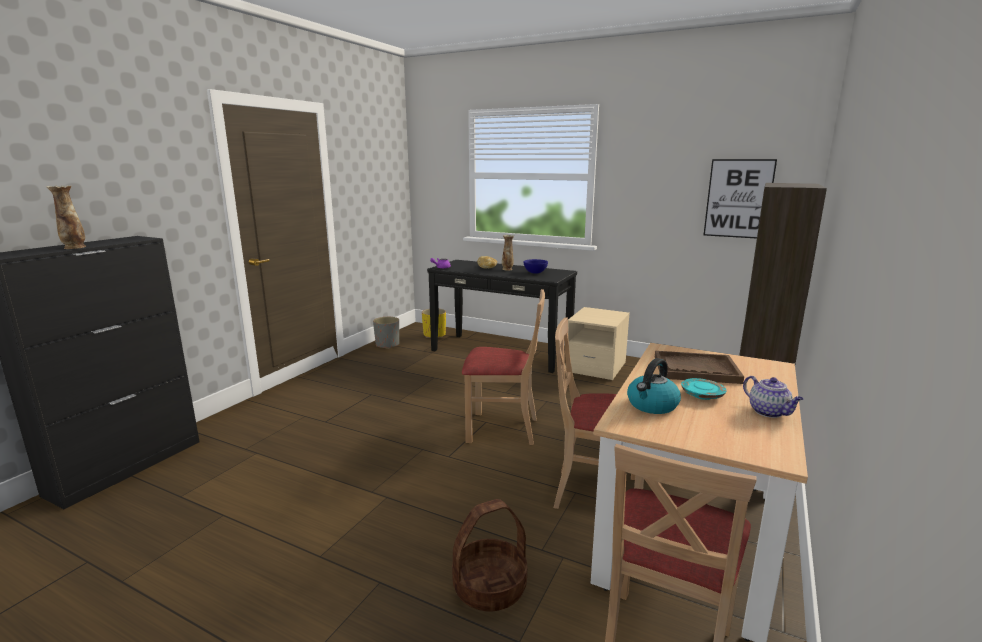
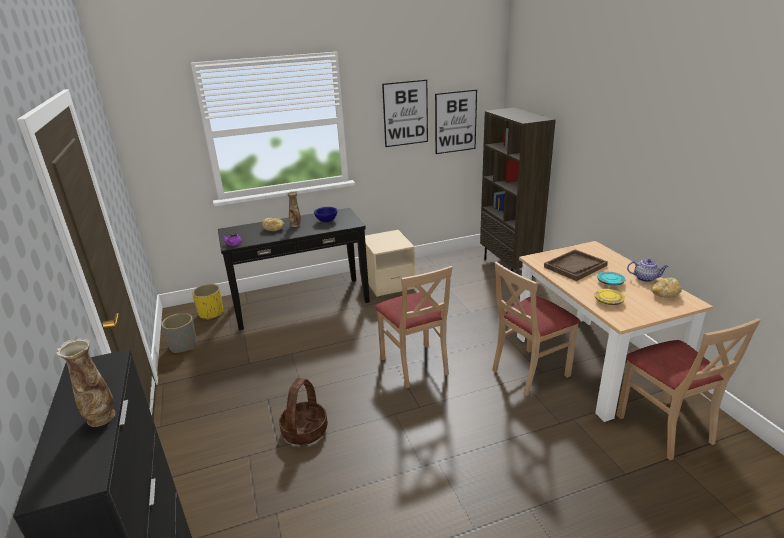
camera: 45 degrees left, 10 degrees up
basket [452,499,527,612] -> basket moved to [279,378,328,445]
beige chair [462,289,545,445] -> beige chair turned 105 degrees clockwise [375,266,453,388]
kettle [627,358,681,414] -> yellow plate [595,289,625,305]
none -> picture [382,79,428,147]
none -> bread [651,278,682,298]

